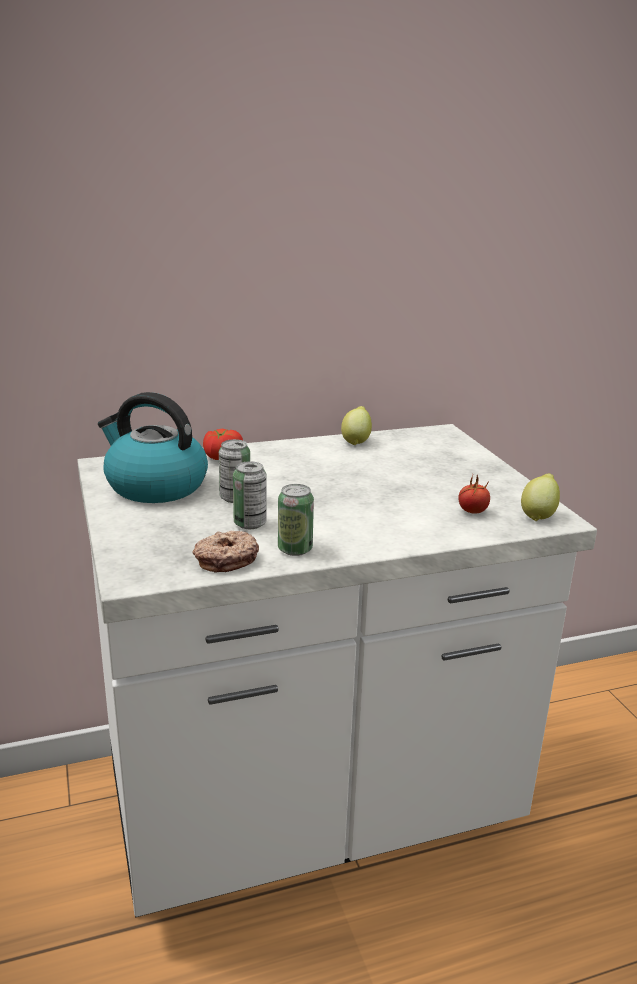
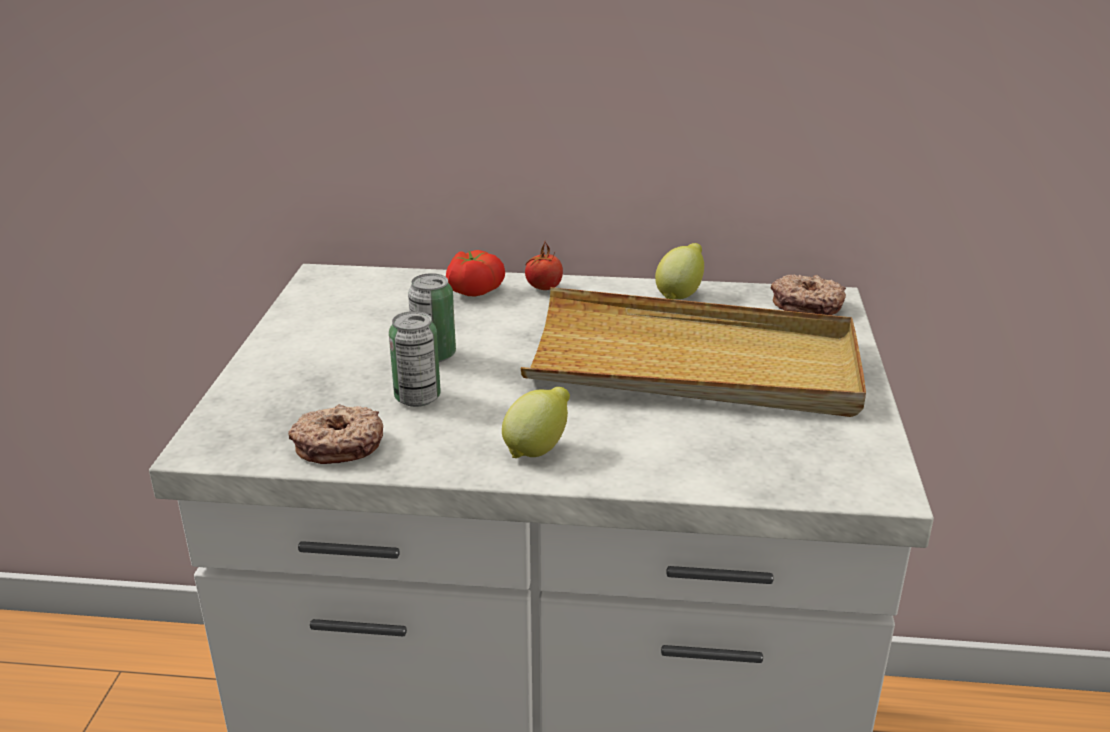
camera: 25 degrees right, 5 degrees up
kettle [98,392,208,503] -> none
can [278,484,314,556] -> none
tomato [458,475,490,514] -> tomato moved to [525,242,563,290]
lemon [521,474,560,521] -> lemon moved to [502,387,570,458]
none -> beige tray [521,287,866,417]
none -> donut [771,275,846,315]

